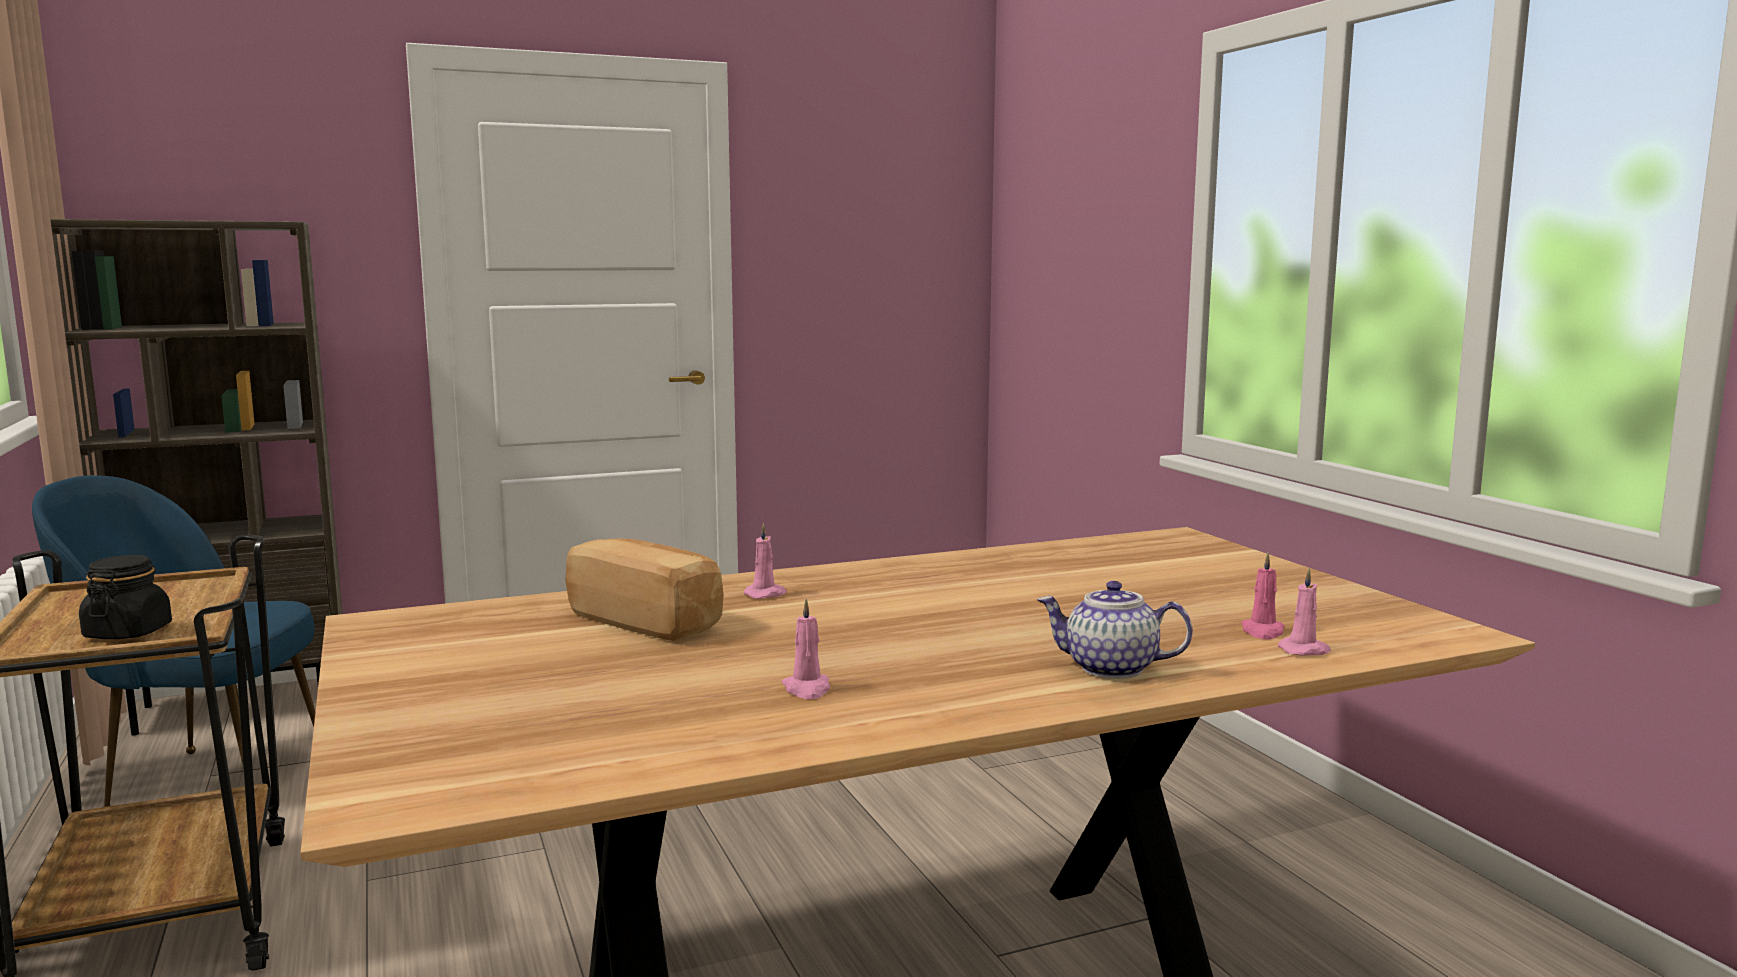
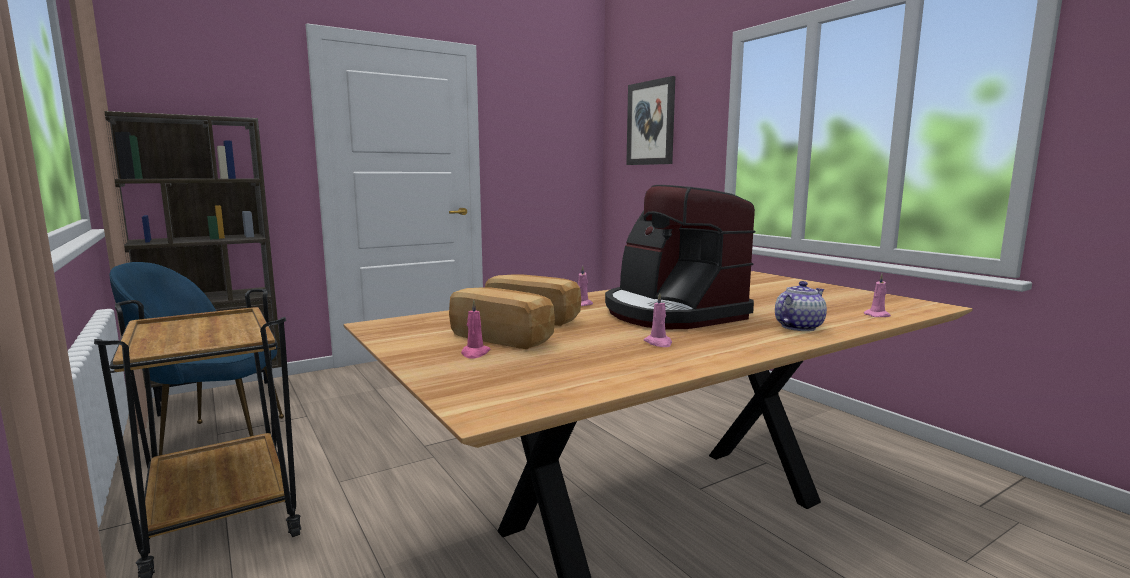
camera: 10 degrees left, 0 degrees up
black jar [79,555,172,639] -> none
teapot [1037,581,1193,679] -> teapot turned 135 degrees clockwise [775,281,827,331]
pink candle [1241,553,1284,640] -> pink candle moved to [461,300,490,359]
none -> bread [449,287,555,349]
none -> coffee machine [605,185,756,329]
none -> picture [626,76,675,165]

